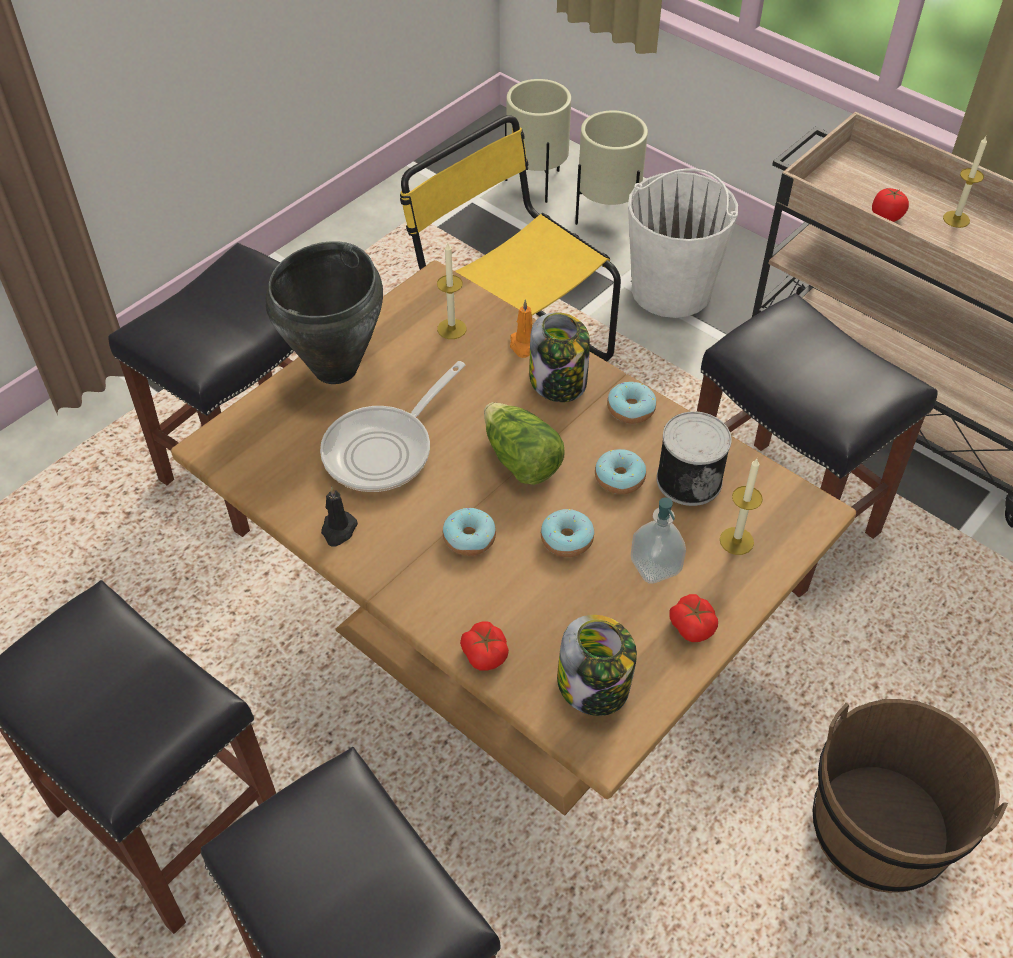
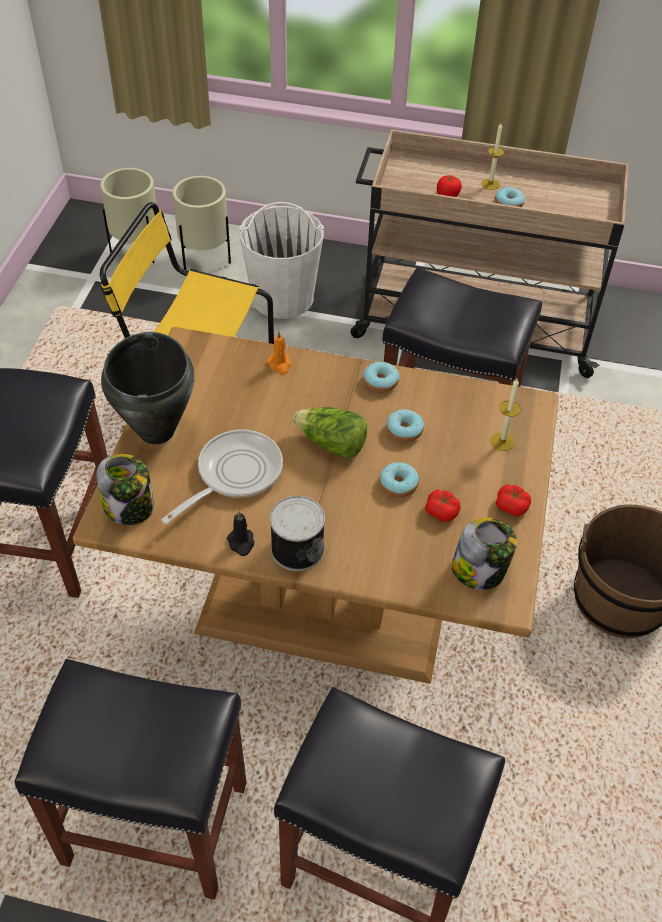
camera: 30 degrees left, 0 degrees up
frying pan [320,361,465,492] -> frying pan turned 150 degrees counterclockwise [161,430,283,524]
candle [437,243,466,339] -> none
donut [443,508,496,556] -> donut moved to [495,187,525,207]
tomato [460,621,509,671] -> tomato moved to [425,489,460,522]
jar [529,312,590,402] -> jar moved to [96,454,154,525]
soap dispenser [631,497,686,584] -> none
can [656,412,732,506] -> can moved to [270,496,325,571]

